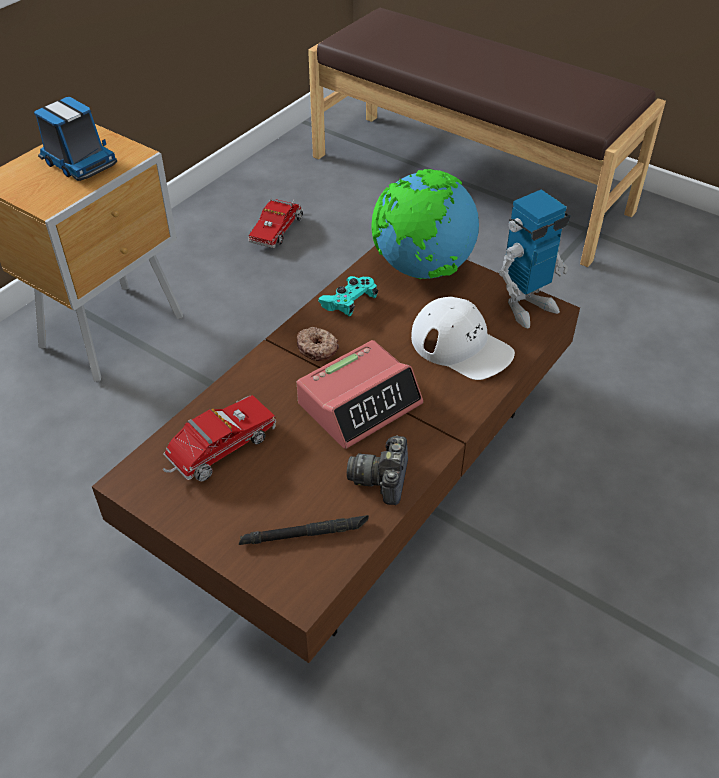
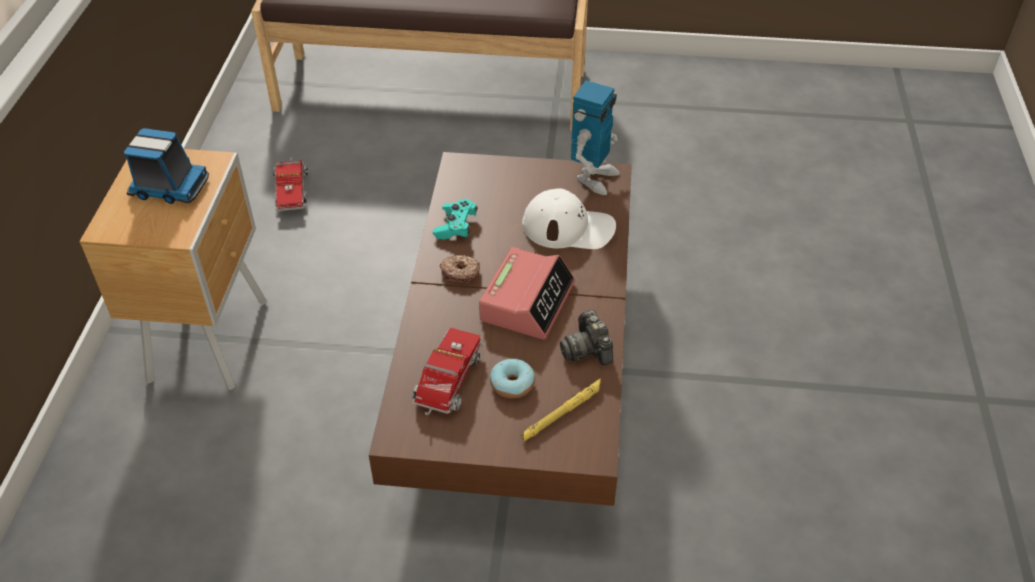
camera: 30 degrees left, 0 degrees up
black flashlight [239,515,369,545] -> yellow flashlight [521,378,601,442]
globe [371,169,479,279] -> none
none -> donut [490,359,535,399]

